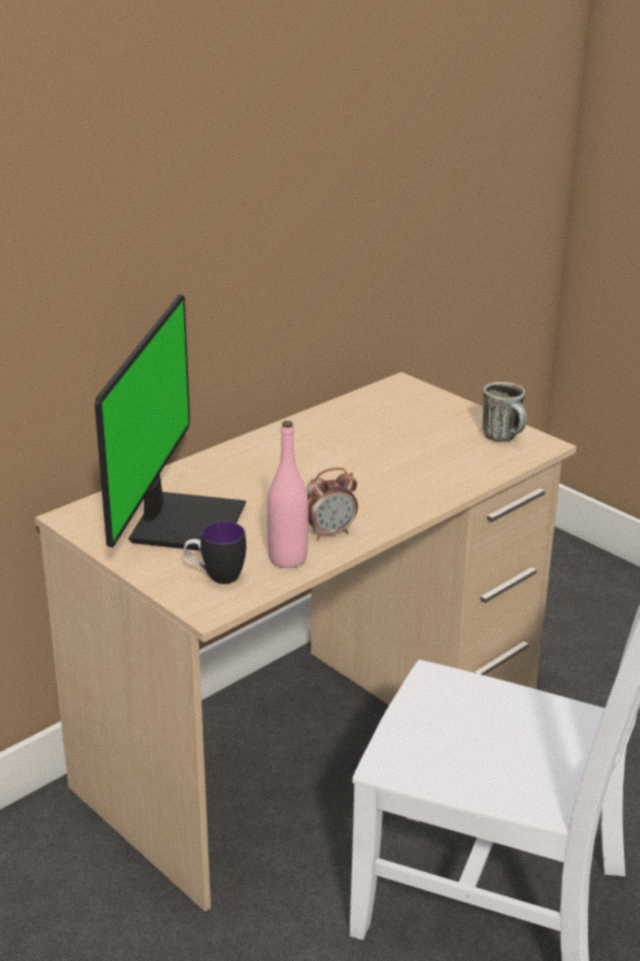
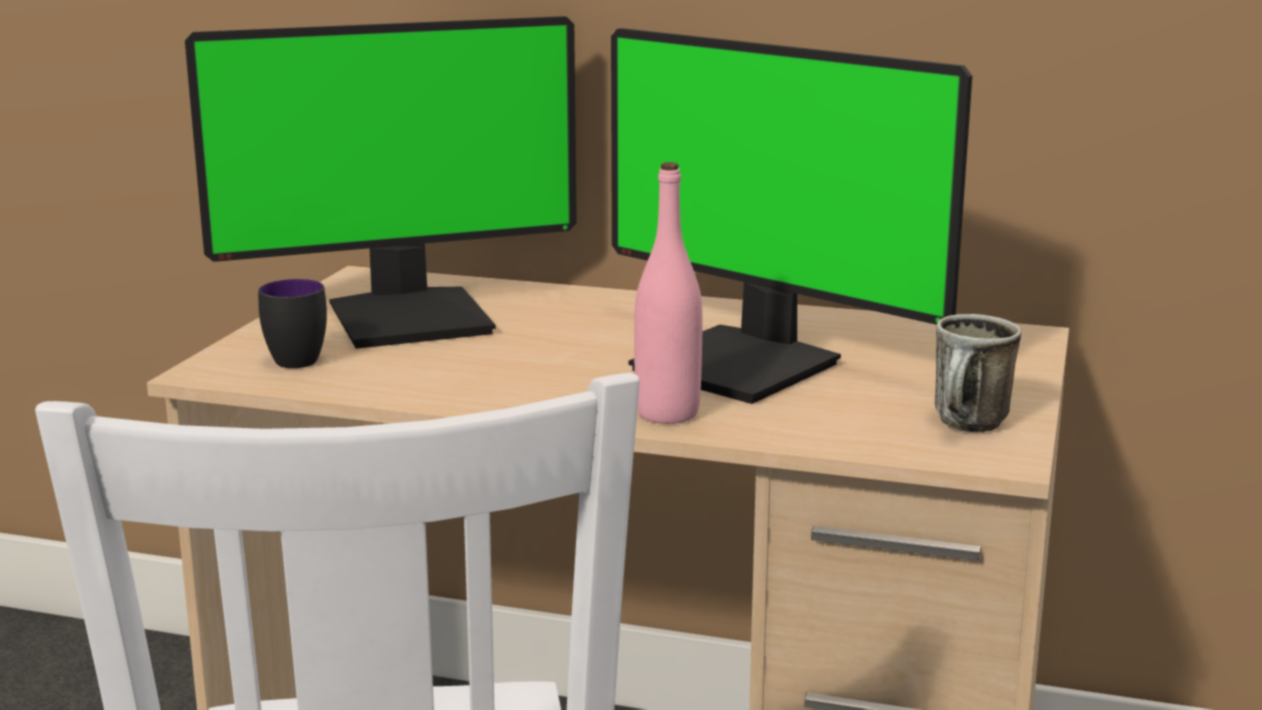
camera: 60 degrees right, 10 degrees down
pink bottle [267,421,308,568] -> pink bottle moved to [634,162,703,424]
alarm clock [307,468,358,539] -> none
none -> monitor [611,28,972,404]

